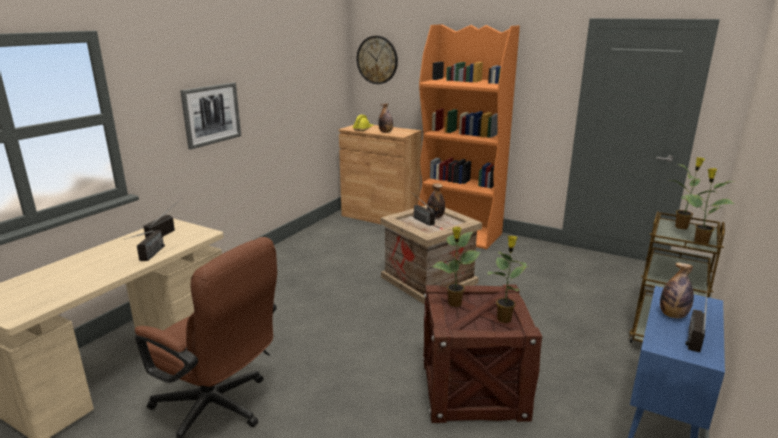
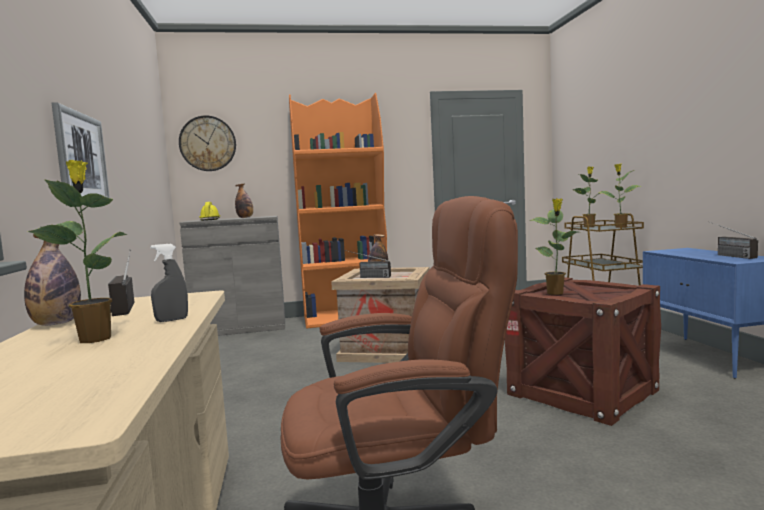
camera: 40 degrees left, 15 degrees down
radio [124,230,165,261] -> grey spray bottle [150,244,188,322]
brown cabinet [339,125,422,225] -> grey cabinet [180,216,285,336]
potted plant [488,235,529,323] -> potted plant moved to [28,160,127,343]
bottle [660,263,694,318] -> bottle moved to [24,234,81,326]

